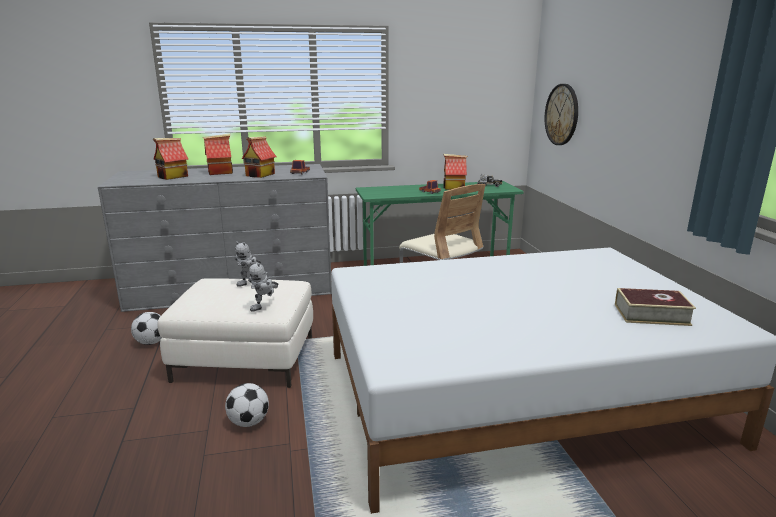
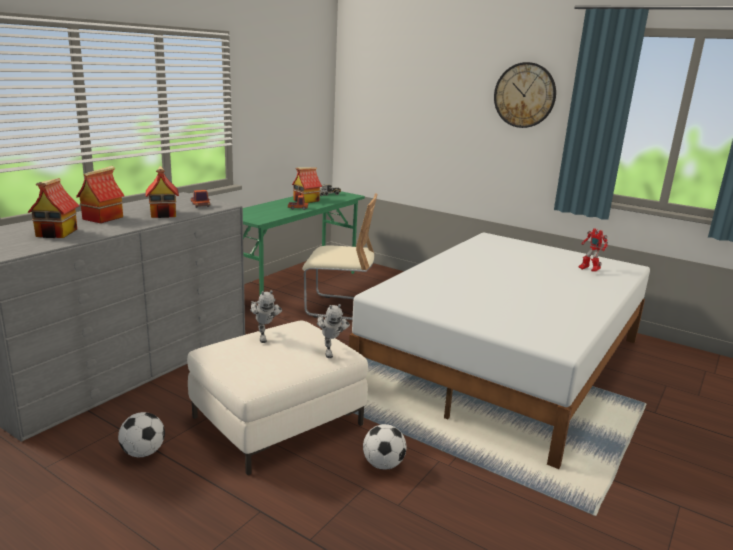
camera: 45 degrees left, 0 degrees up
wall clock [545,84,578,145] -> wall clock moved to [494,62,556,128]
book [615,288,696,326] -> toy robot [579,228,608,272]

